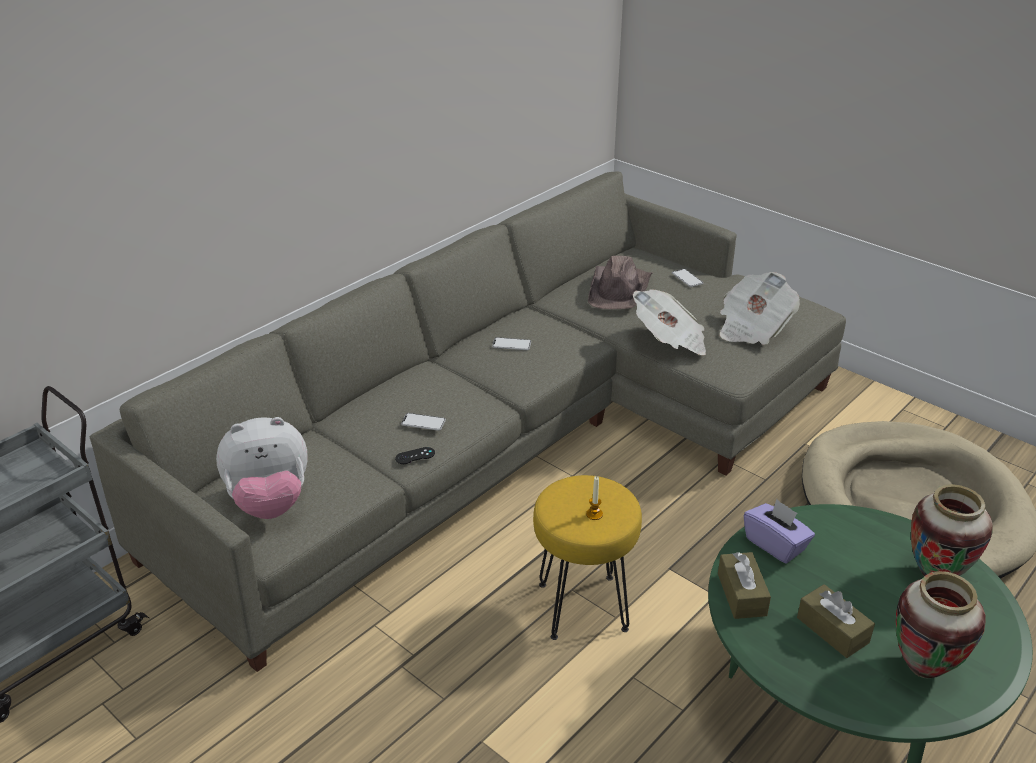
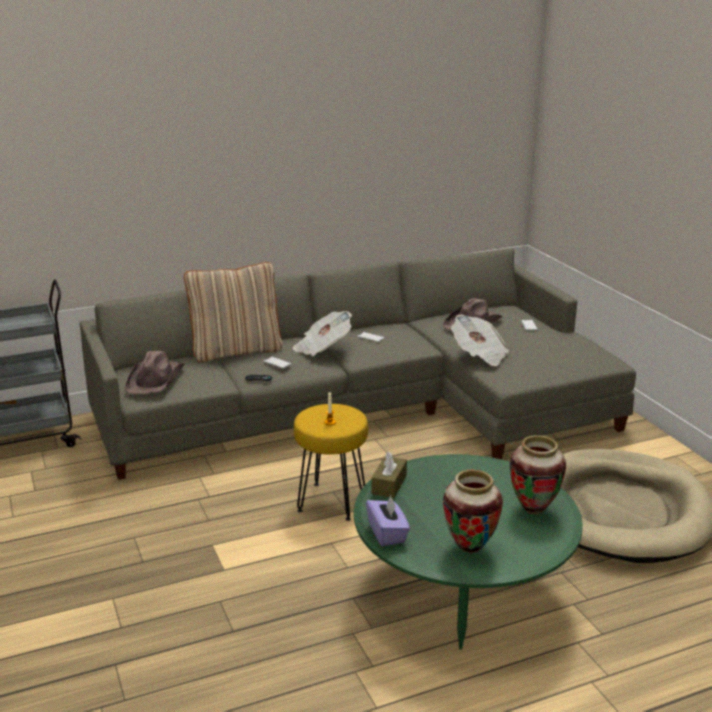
camera: 25 degrees right, 10 degrees down
plush toy [216,417,307,519] -> brown hat [125,351,185,394]
newspaper [719,272,800,345] -> newspaper moved to [293,311,352,356]
purple tissue box [744,499,815,564] -> purple tissue box moved to [366,495,410,546]
brown tissue box [797,584,875,658] -> none
none -> beige pillow [184,262,282,362]

